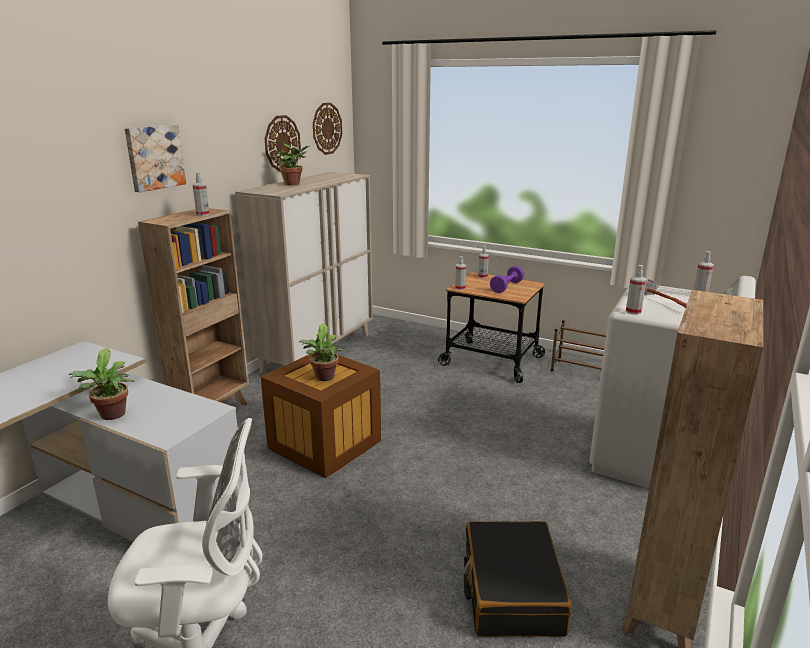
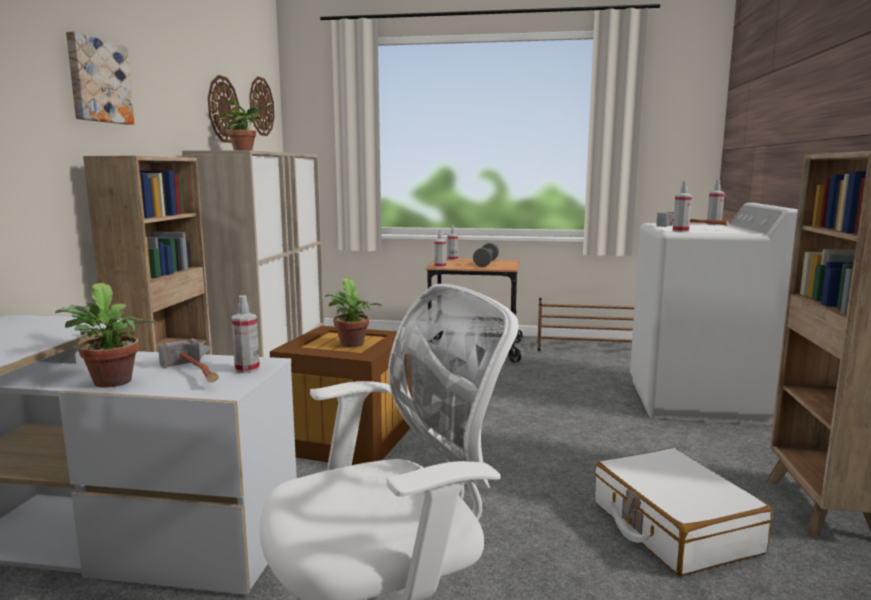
camera: 20 degrees left, 10 degrees down
spray bottle [193,172,210,216] -> spray bottle moved to [231,295,260,373]
black suitcase [464,521,572,637] -> white suitcase [595,448,773,576]
purple dumbbell [490,266,524,293] -> grey dumbbell [473,243,499,267]
none -> hammer [158,338,219,382]

